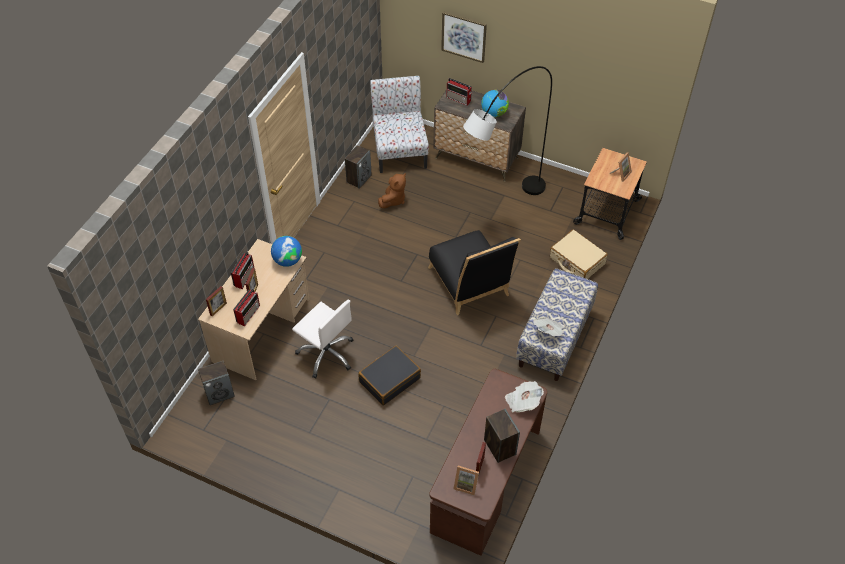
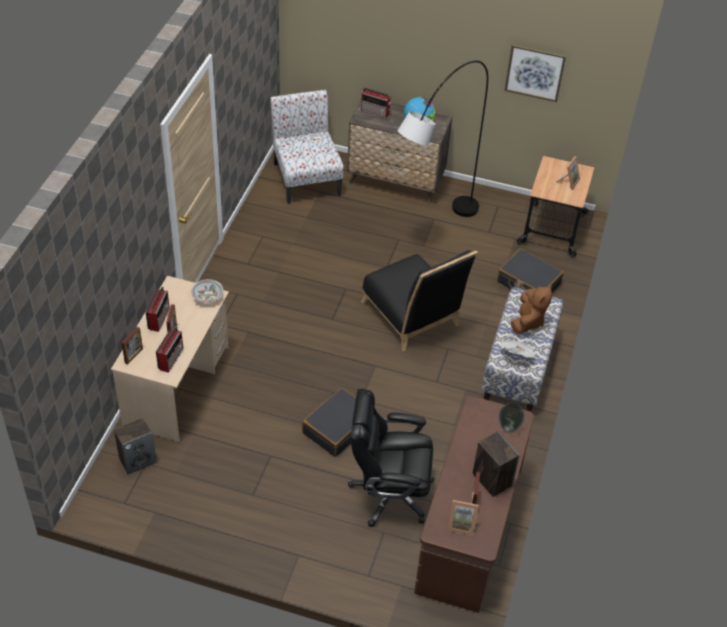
camera: 10 degrees left, 5 degrees down
globe [271,236,302,267] -> bowl [191,279,224,303]
white office chair [292,300,354,378] -> none
speaker [345,145,372,189] -> none
brown plush toy [378,173,406,208] -> brown plush toy moved to [511,285,552,333]
picture [441,11,487,63] -> picture moved to [504,44,566,102]
newspaper [505,381,544,413] -> vase [499,402,525,433]
beige suitcase [550,229,608,279] -> black suitcase [497,248,564,293]
none -> black office chair [348,389,434,527]

